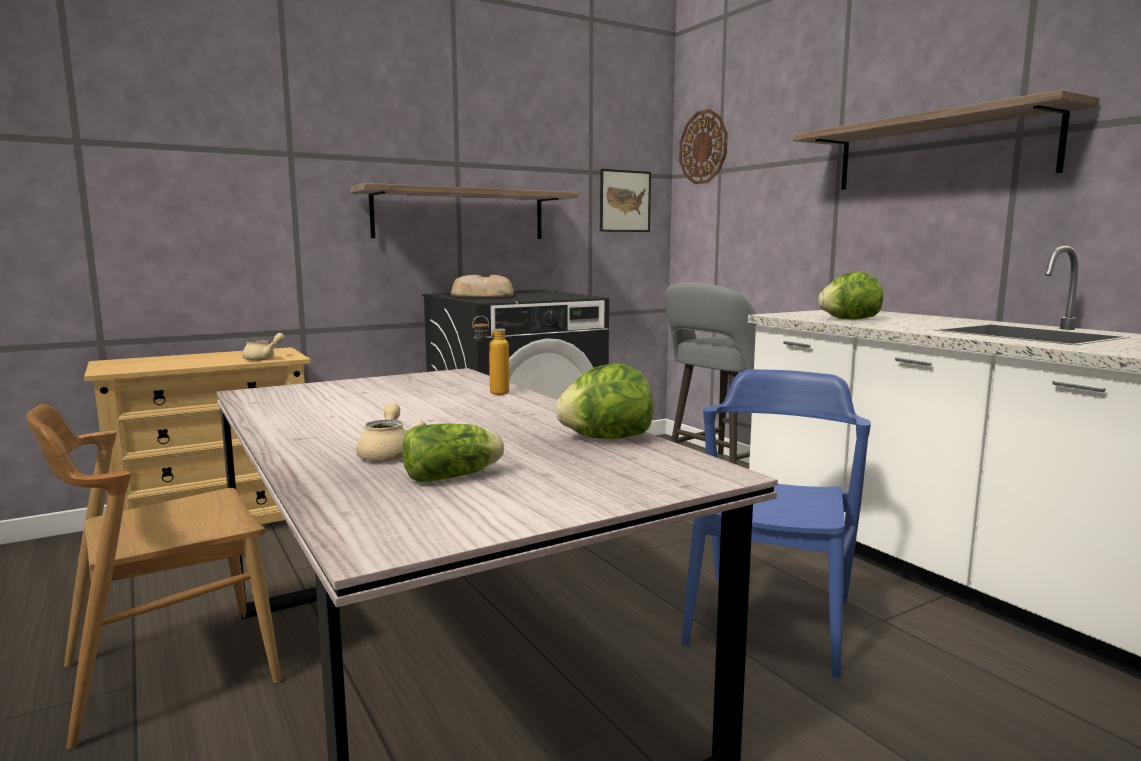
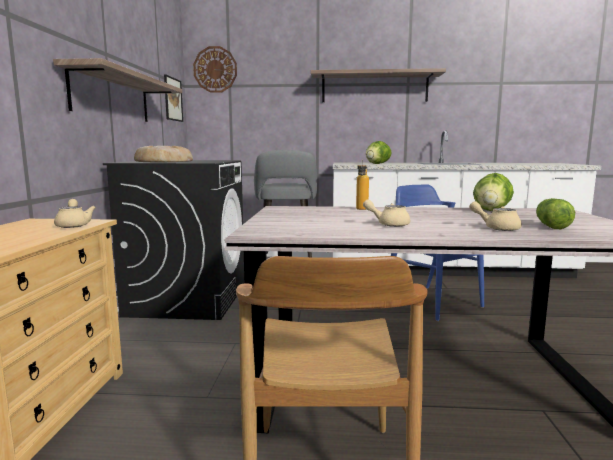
camera: 55 degrees left, 0 degrees up
none -> beige teapot [363,200,410,227]

